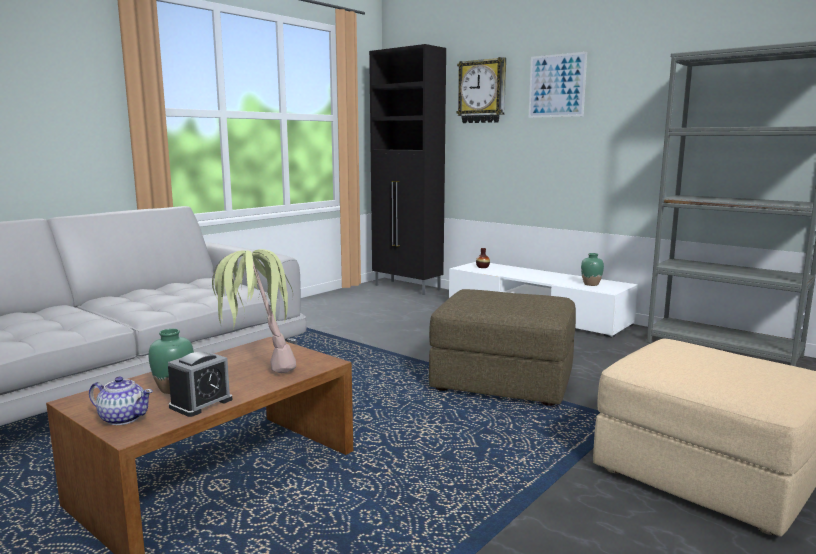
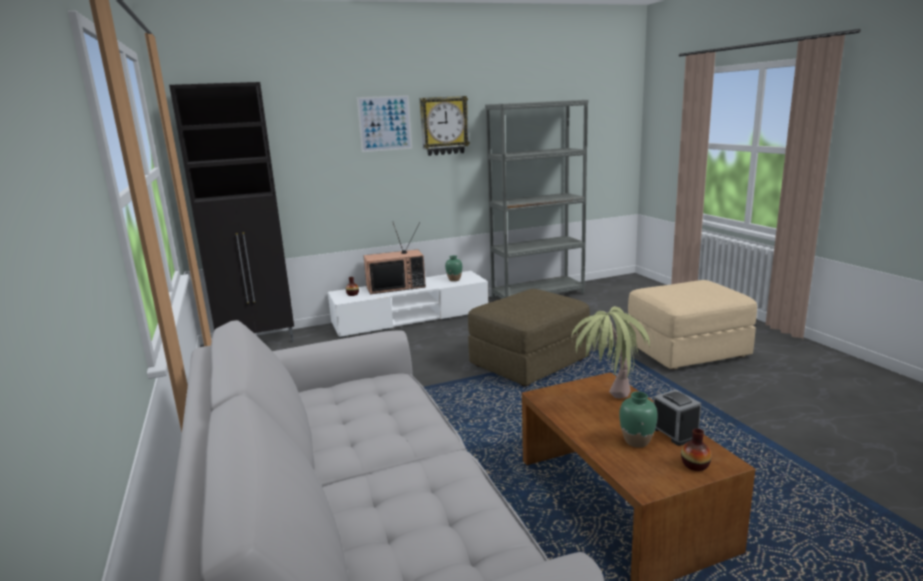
camera: 60 degrees left, 5 degrees up
teapot [89,376,153,425] -> vase [681,428,712,471]
wall clock [456,57,506,123] -> wall clock moved to [419,96,470,156]
none -> television [363,223,426,294]

